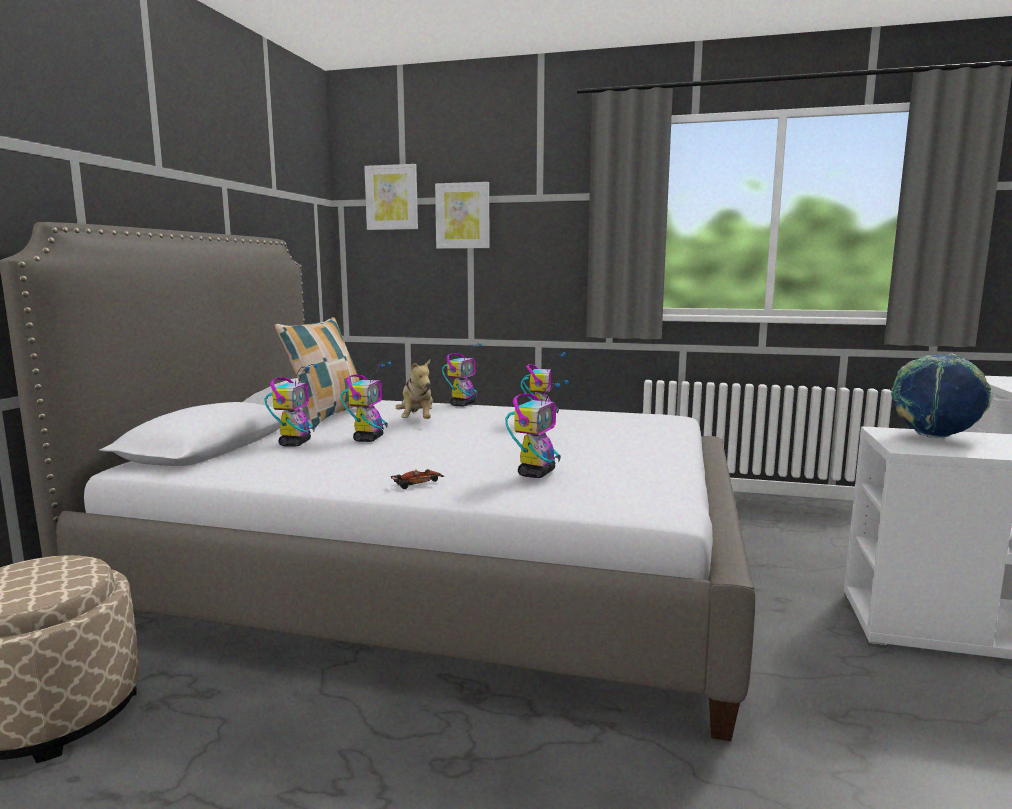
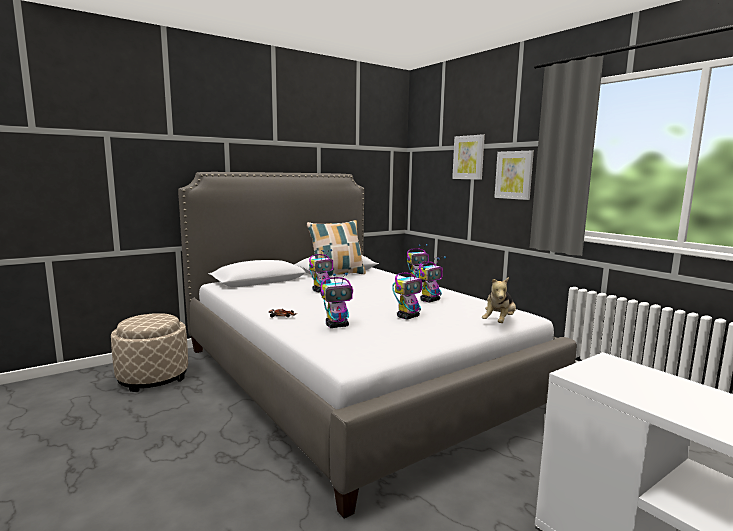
camera: 40 degrees right, 0 degrees up
toy robot [265,364,318,447] -> toy robot moved to [392,267,426,319]
picture [364,164,418,230] -> picture moved to [494,151,534,200]
plush toy [395,360,433,419] -> plush toy moved to [482,277,516,323]
globe [891,354,992,438] -> none

